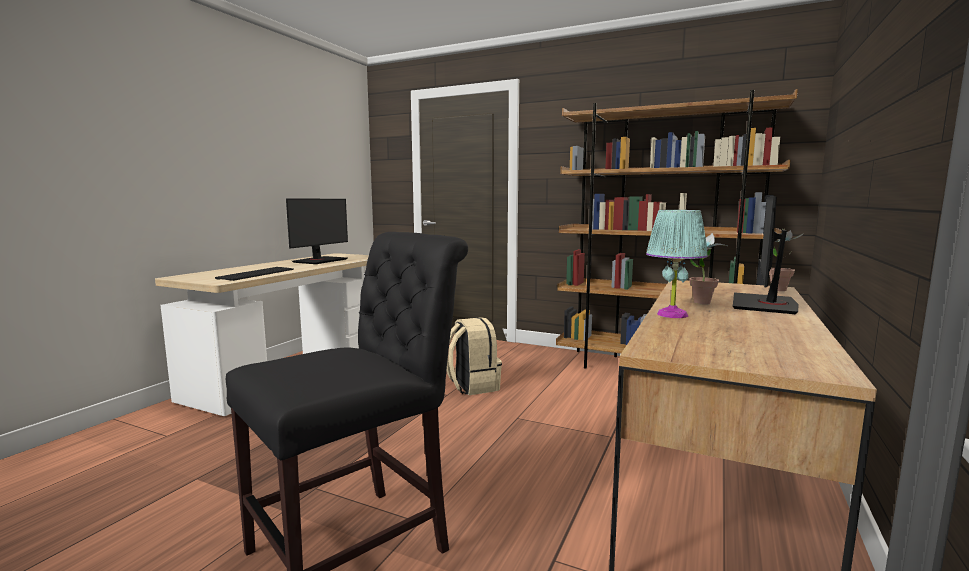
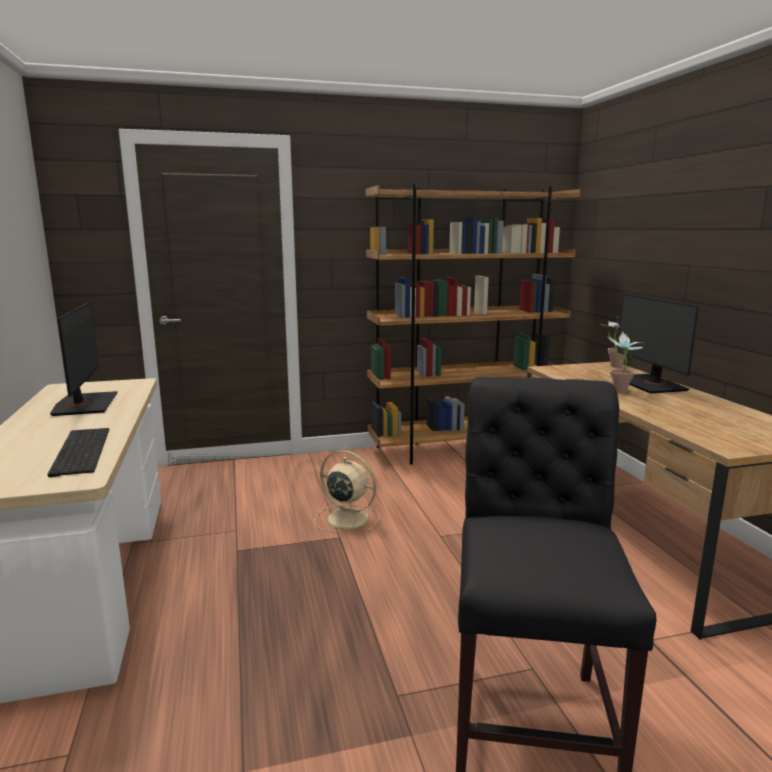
camera: 40 degrees left, 5 degrees up
beige backpack [447,317,502,395] -> beige fan [314,450,380,532]
turquoise table lamp [646,210,708,318] -> none

